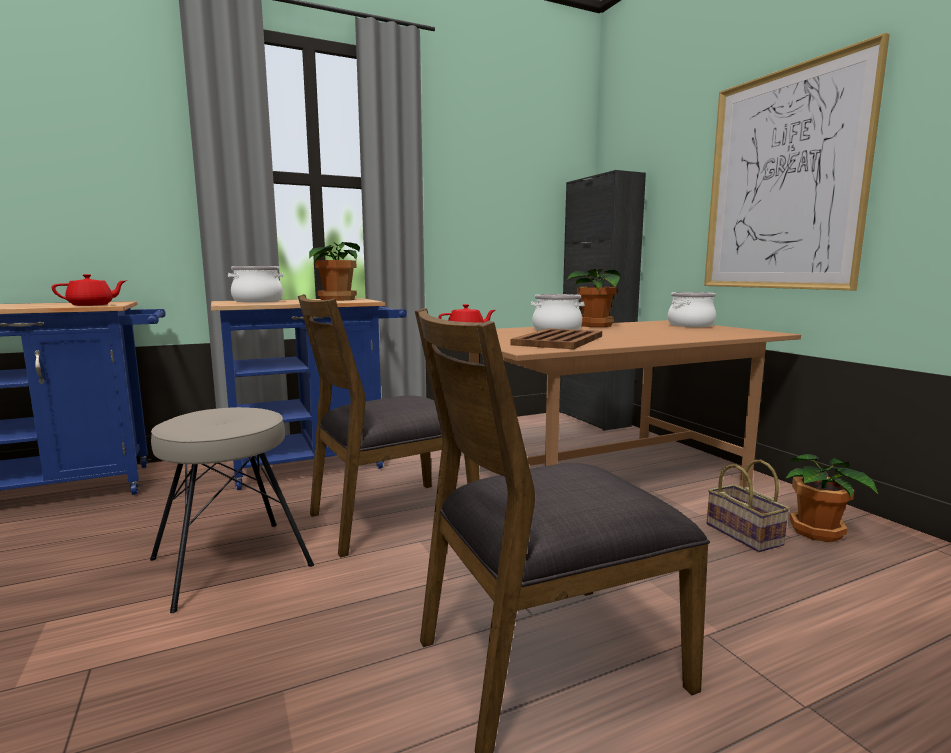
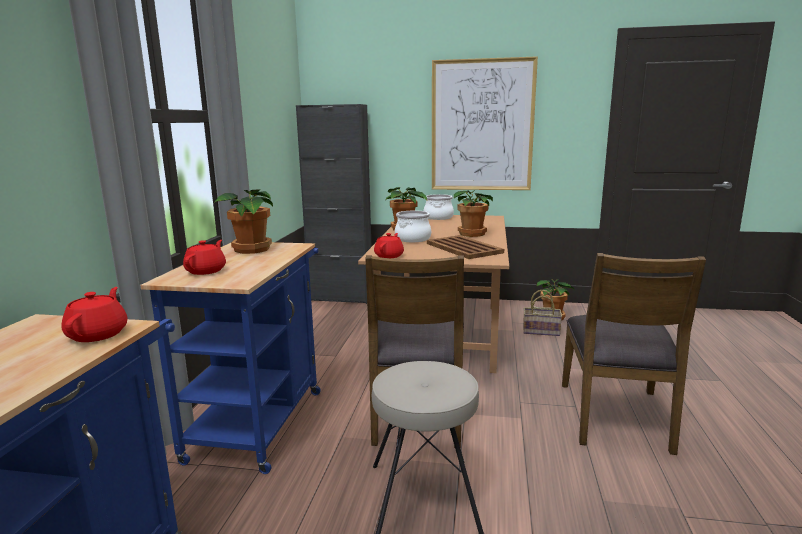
camera: 55 degrees left, 5 degrees up
cooking pot [228,266,284,302] -> red teapot [183,240,226,275]
none -> potted plant [454,190,493,237]

